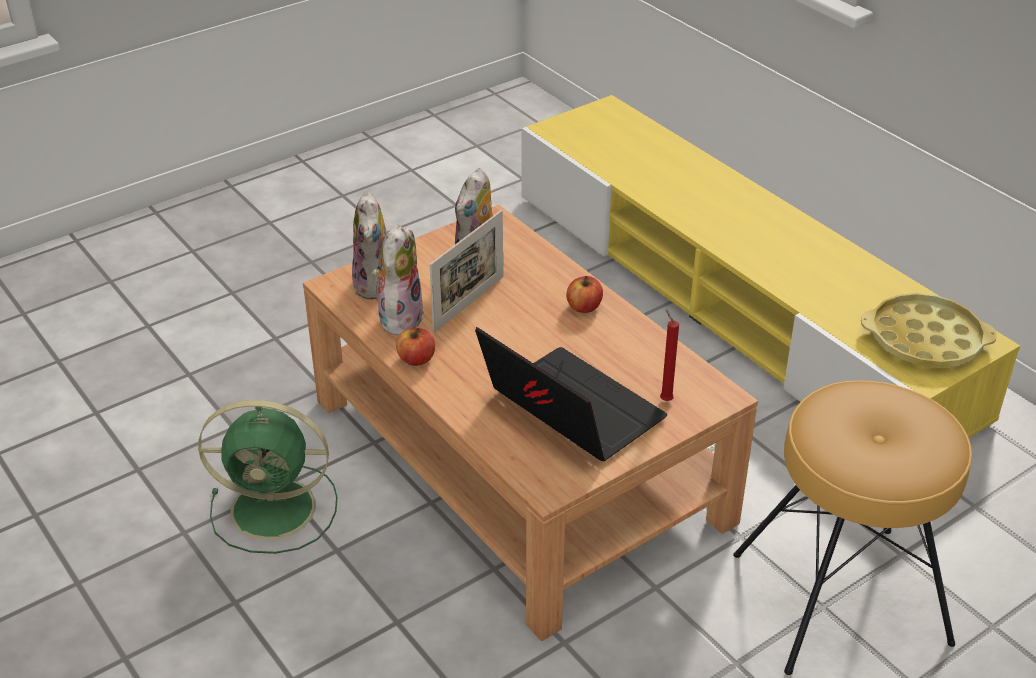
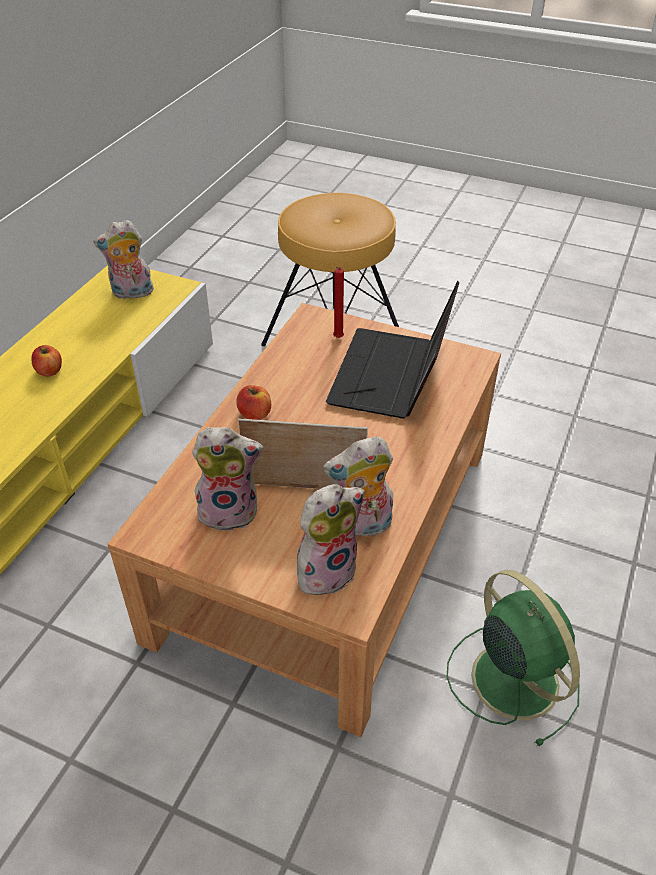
camera: 120 degrees left, 5 degrees up
apple [396,328,435,366] -> apple moved to [31,345,62,377]
yellow tray [861,293,997,368] -> plush toy [93,220,154,299]

